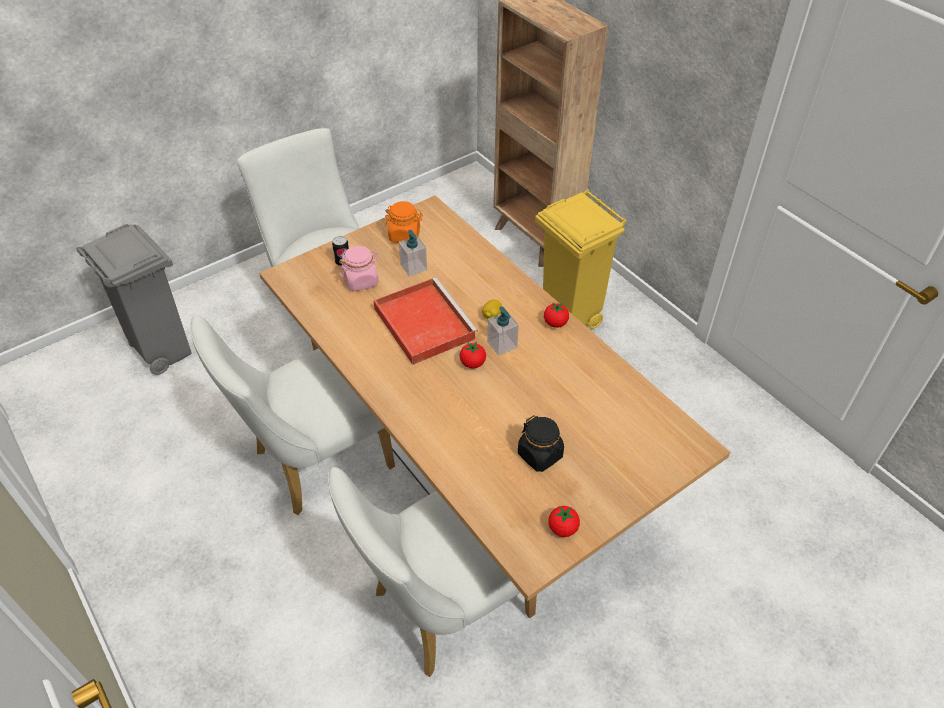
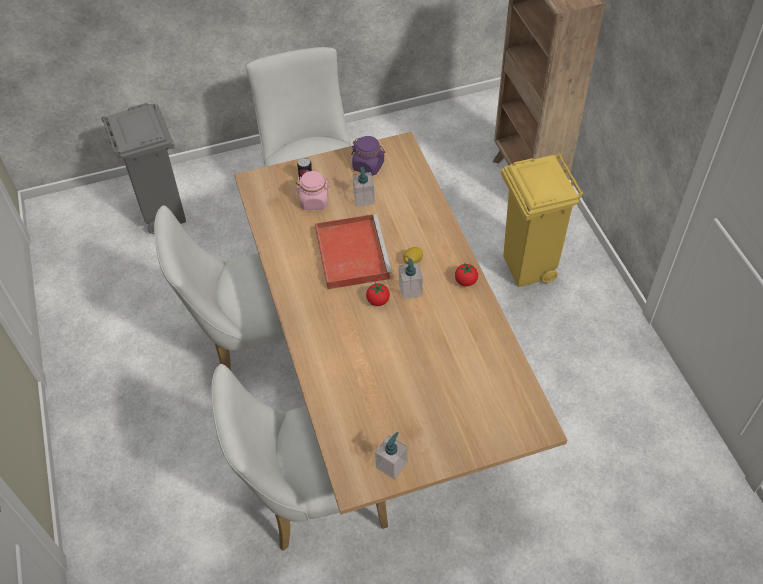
camera: 20 degrees right, 5 degrees up
orange jar [385,201,423,243] -> purple jar [351,136,385,176]
black jar [518,415,564,472] -> none
tomato [548,506,580,537] -> soap dispenser [375,432,408,479]

